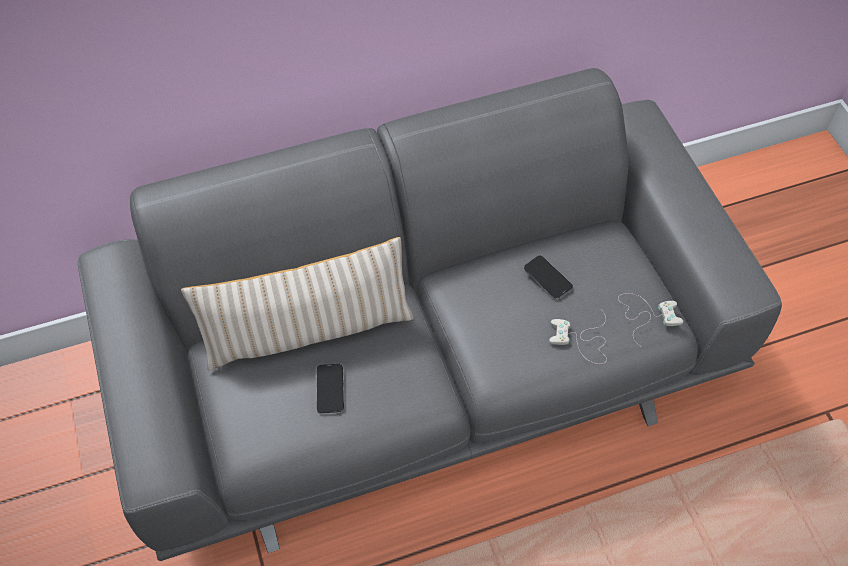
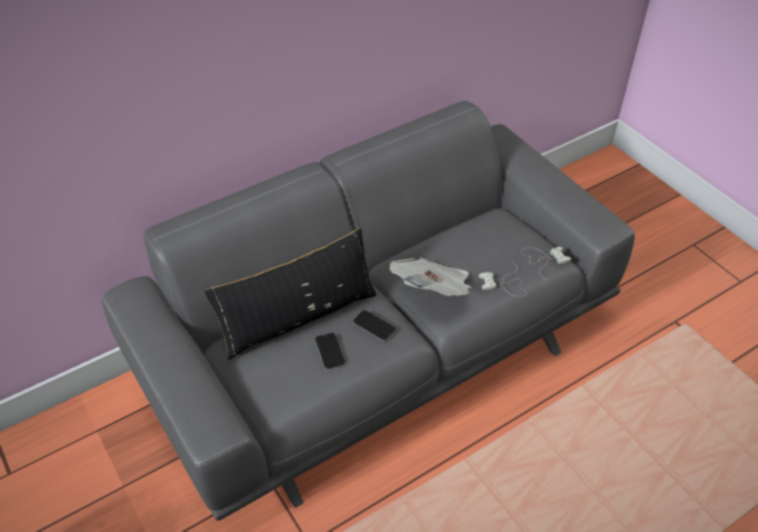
camera: 15 degrees left, 10 degrees down
beige pillow [181,237,414,371] -> black pillow [205,228,376,360]
phone [524,256,573,299] -> phone moved to [353,310,396,341]
none -> newspaper [390,258,471,296]

